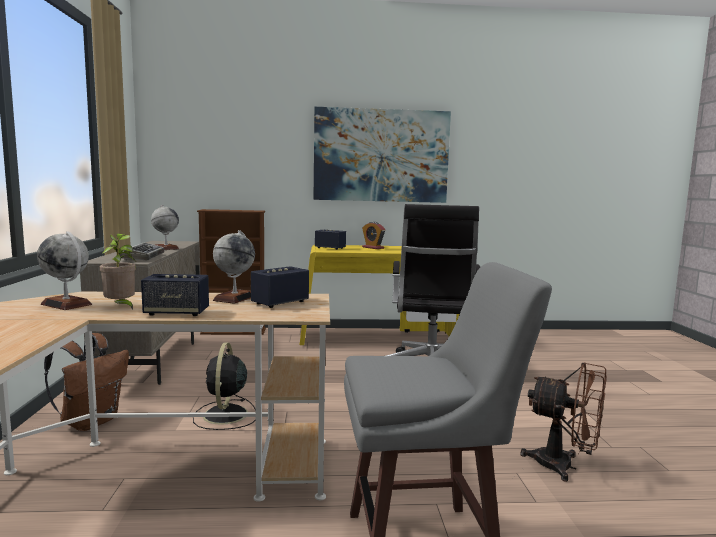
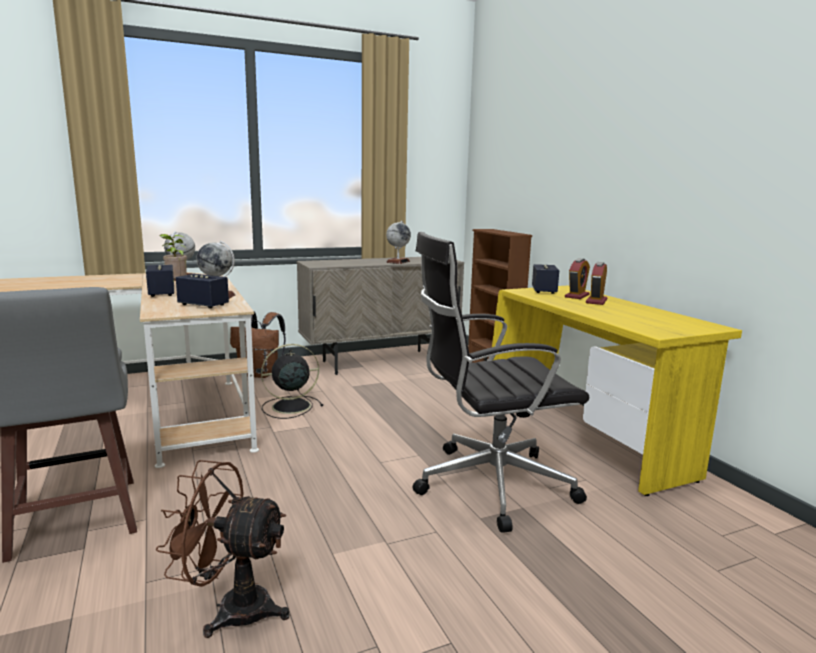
camera: 70 degrees right, 5 degrees up
keyboard [120,243,164,260] -> none
picture [314,107,451,203] -> none
brown fan [520,363,607,482] -> brown fan turned 90 degrees clockwise [156,460,289,638]
none -> alarm clock [565,258,590,299]

